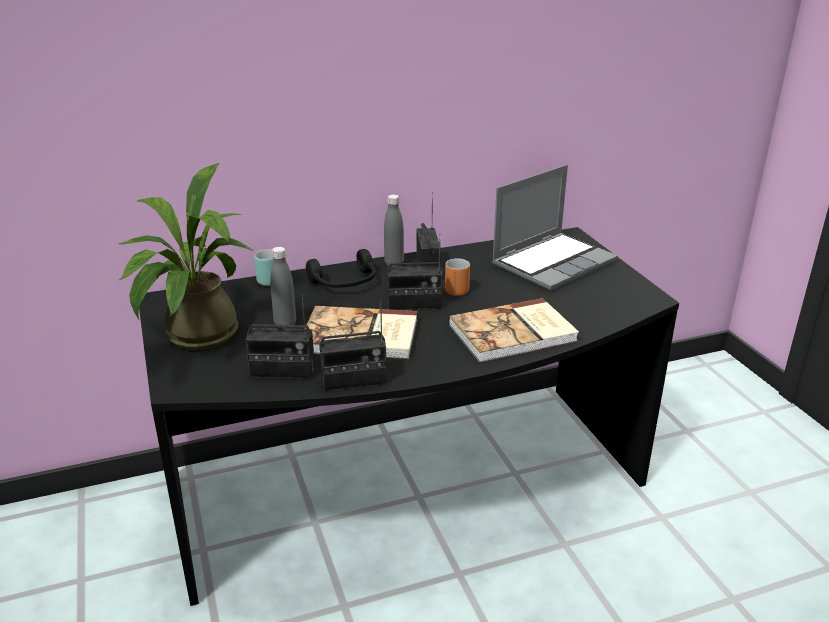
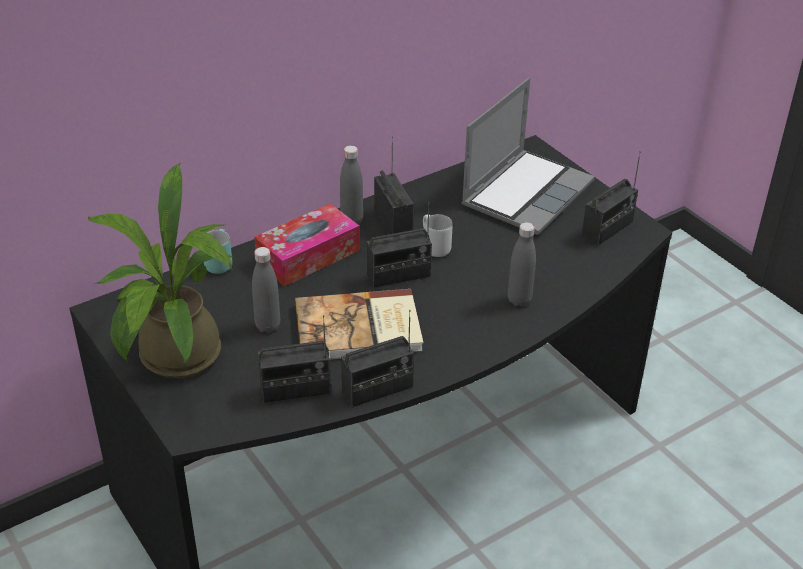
camera: 15 degrees left, 10 degrees up
black headphones [306,249,376,288] -> tissue box [254,203,360,286]
orange mug [445,259,470,296] -> white mug [423,214,453,257]
book [448,298,579,362] -> grey bottle [508,222,536,306]
none -> radio [581,151,641,246]

